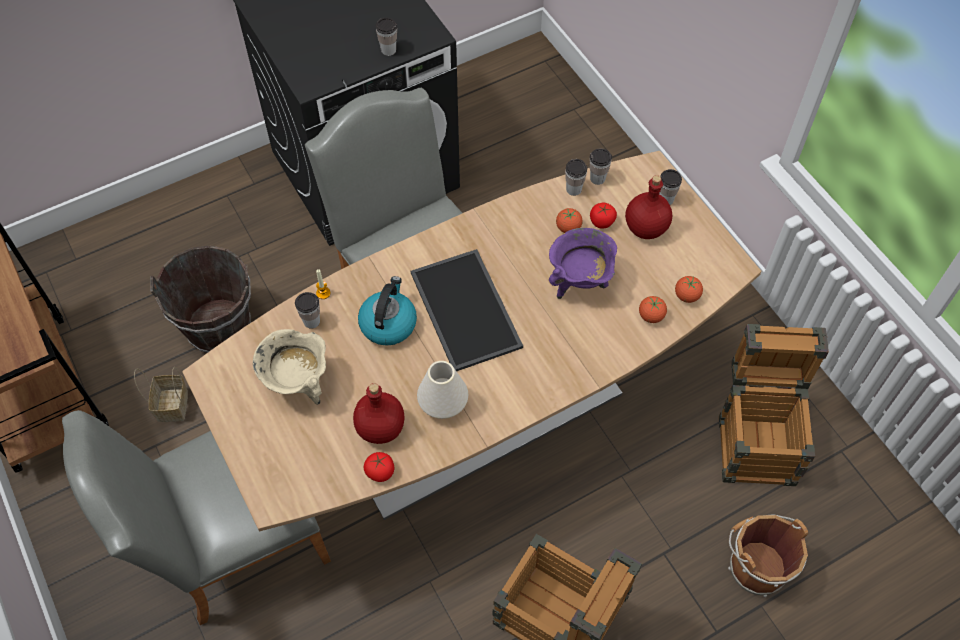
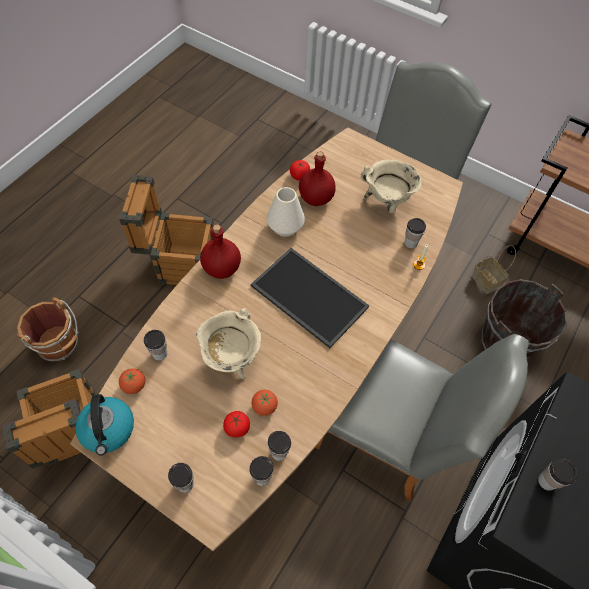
camera: 150 degrees right, 0 degrees up
kettle [358,276,417,346] -> kettle moved to [75,394,134,456]
purple cooking pot [549,228,617,299] -> beige cooking pot [196,308,261,379]
red bottle [625,175,673,239] -> red bottle moved to [200,224,241,279]
tomato [639,296,667,323] -> cup [144,330,167,360]

